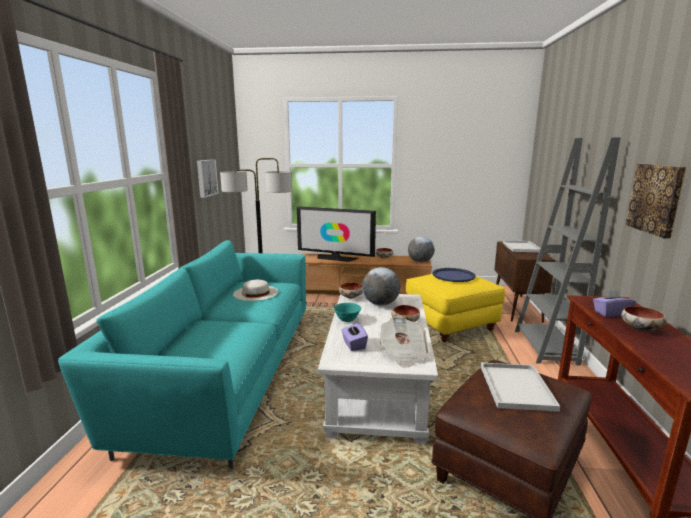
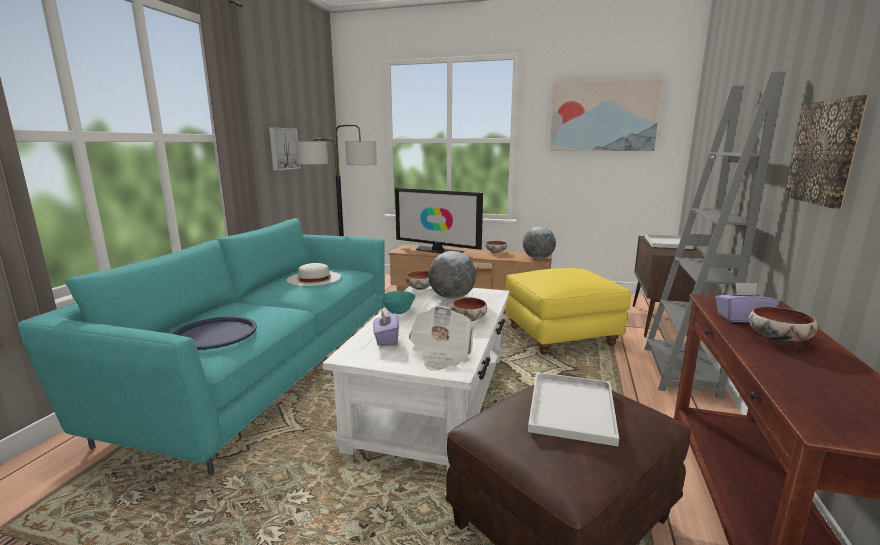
camera: 10 degrees right, 0 degrees up
blue tray [432,268,476,282] -> blue tray moved to [173,316,257,350]
none -> picture [550,79,663,151]

